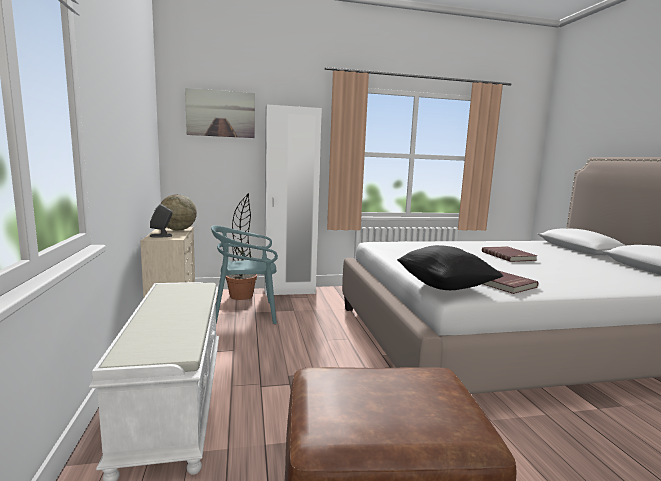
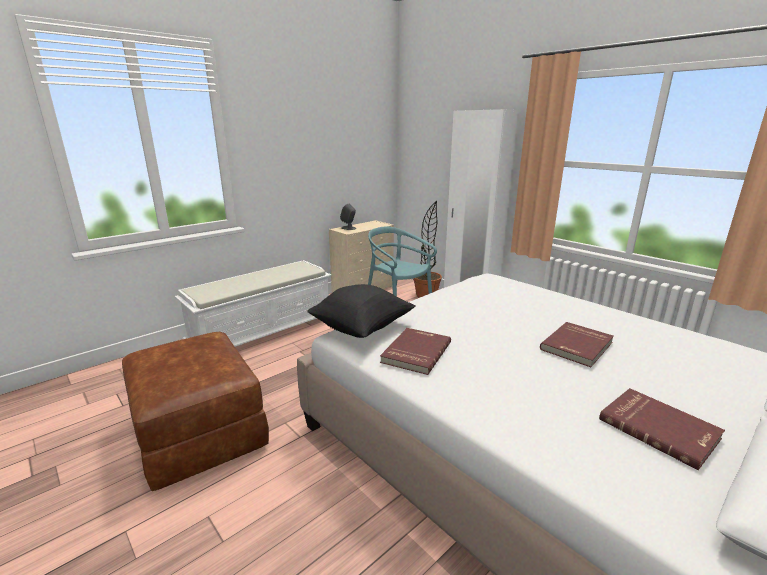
camera: 60 degrees right, 10 degrees up
globe [160,194,197,230] -> none
picture [185,88,255,138] -> none
none -> red book [599,388,725,470]

